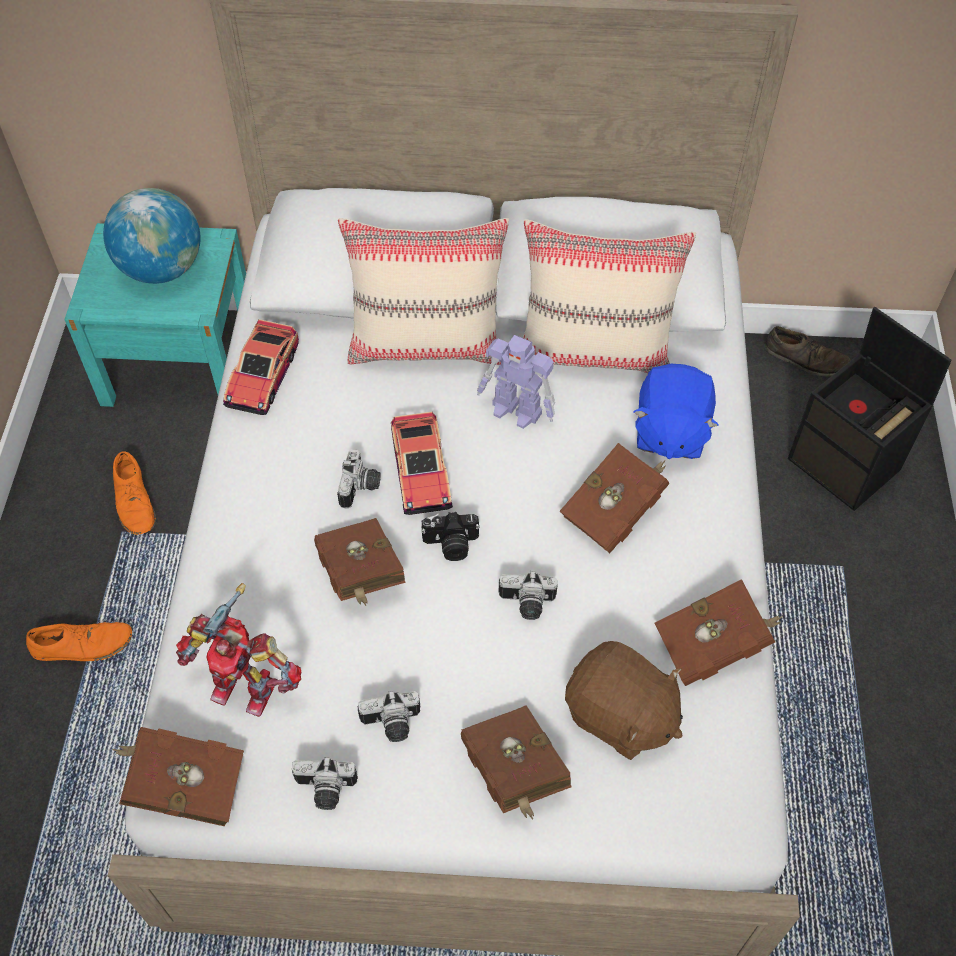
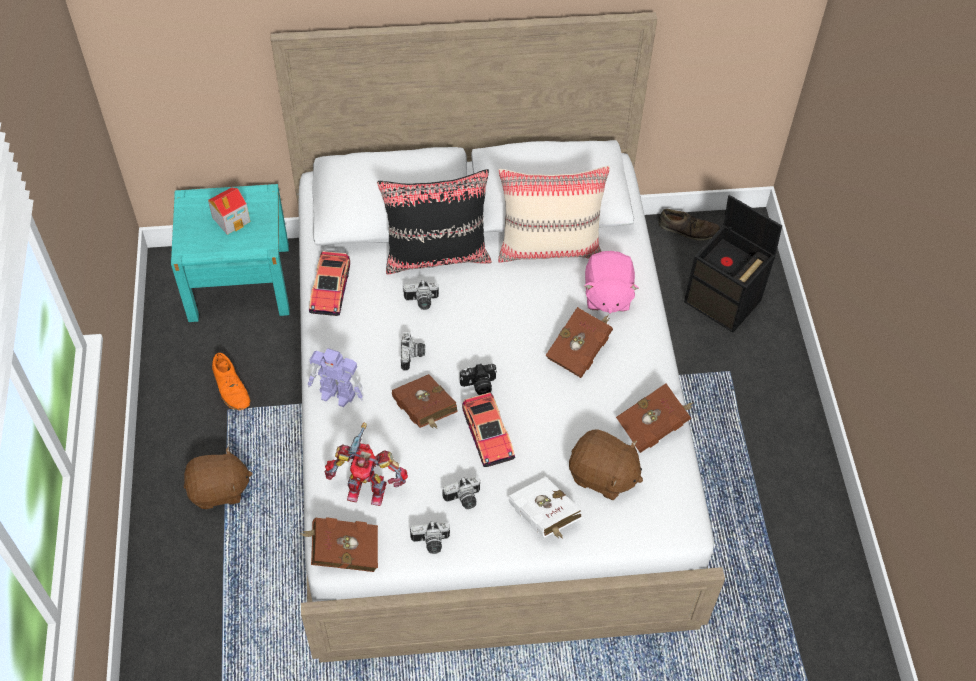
camera: 10 degrees left, 0 degrees up
orange shoe [26,622,132,661] -> brown plush toy [184,446,253,509]
globe [103,188,200,284] -> toy house [208,187,250,235]
beige pillow [338,218,509,365] -> black pillow [377,169,492,275]
toy car [391,412,453,515] -> toy car moved to [462,392,515,467]
brown book [461,705,571,820] -> white book [509,476,582,539]
toy robot [477,335,555,429] -> toy robot moved to [308,348,364,407]
camera [499,571,558,620] -> camera moved to [403,280,439,310]
blue plush toy [633,364,719,459] -> pink plush toy [584,251,639,313]

